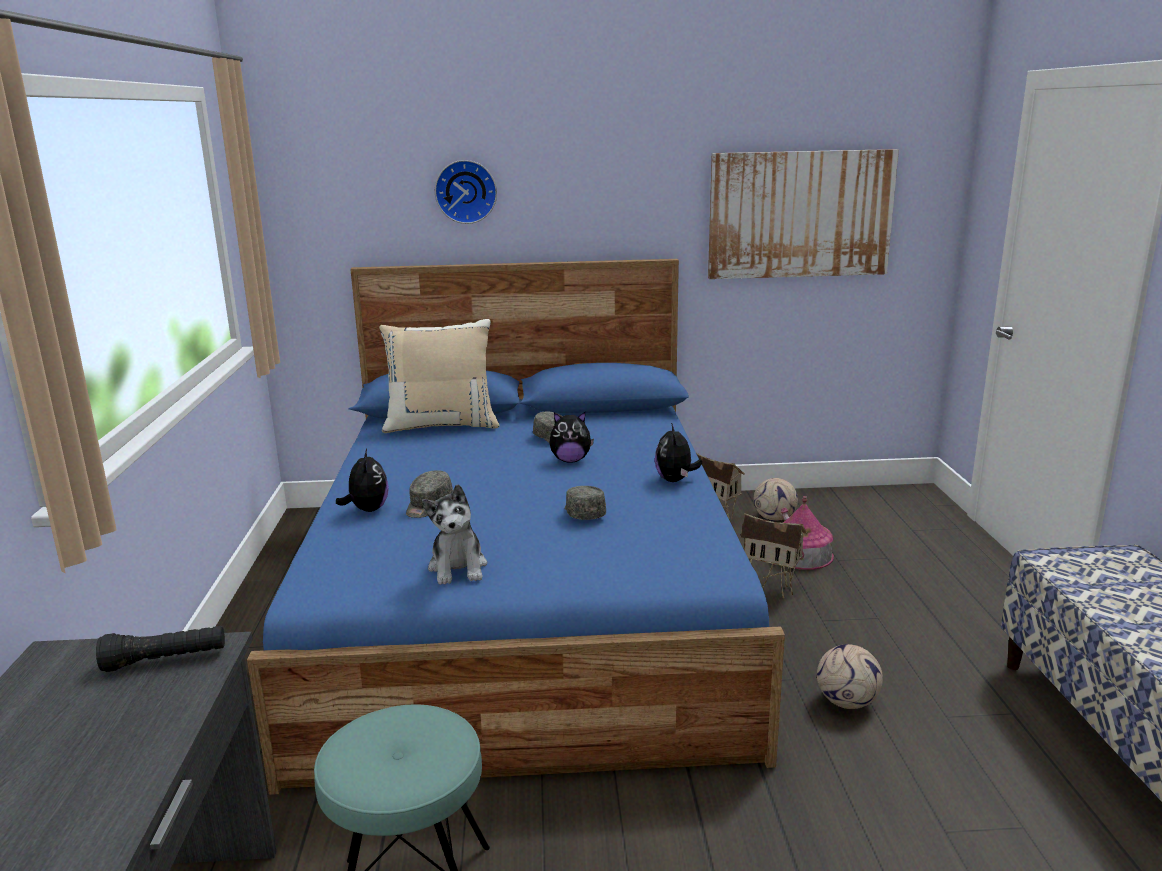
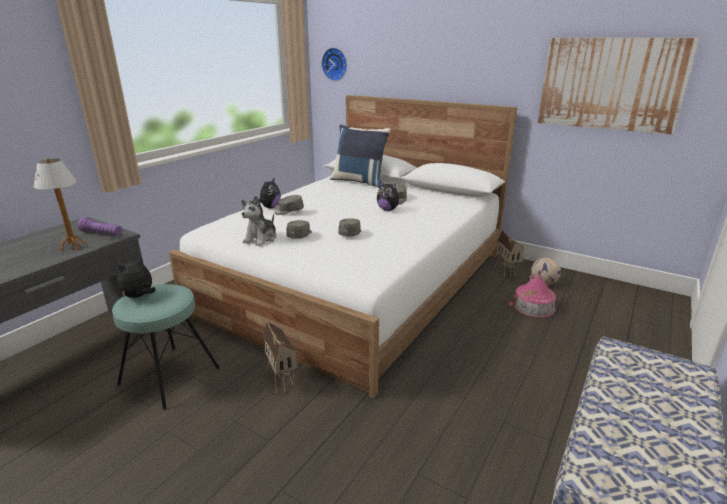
camera: 35 degrees right, 5 degrees up
black flashlight [96,626,225,672] -> purple flashlight [77,217,123,235]
blue bed [247,259,785,795] -> white bed [169,95,517,398]
beige pillow [379,319,500,433] -> blue pillow [330,124,391,188]
wall clock [435,160,497,224] -> wall clock moved to [321,47,347,81]
plush toy [655,423,702,482] -> plush toy moved to [117,256,156,298]
toy house [741,513,807,598] -> toy house moved to [263,321,298,393]
football [817,644,883,709] -> none
none -> table lamp [34,158,86,250]
none -> grey cap [286,220,312,239]

